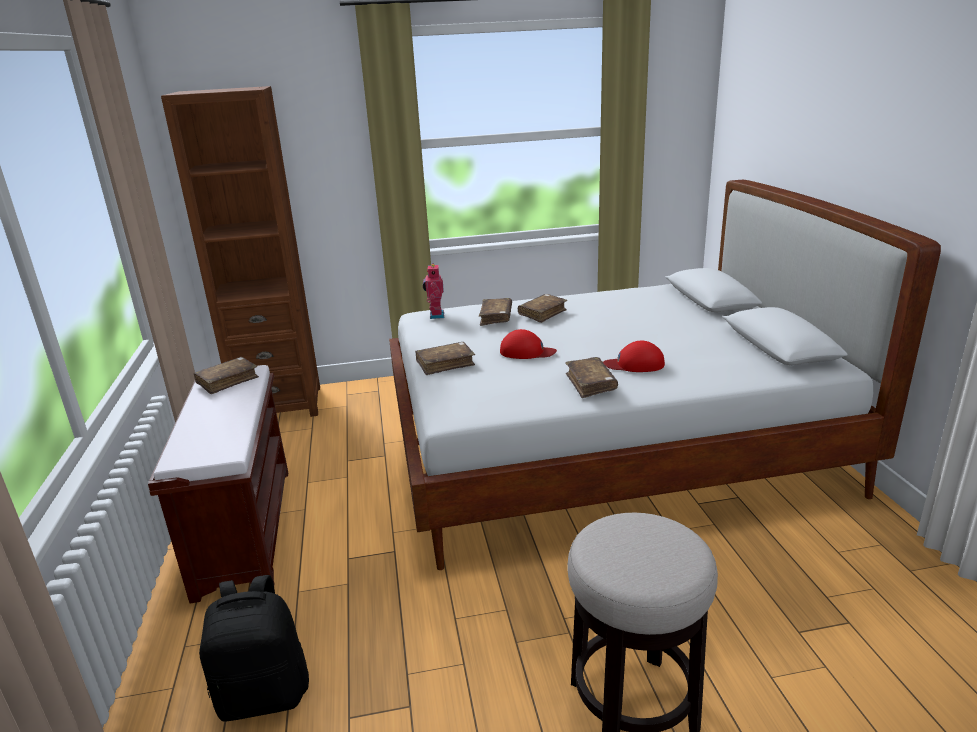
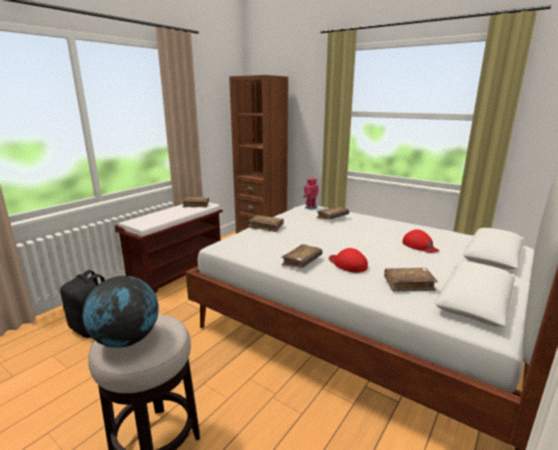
camera: 45 degrees right, 5 degrees down
red cap [500,329,557,359] -> red cap moved to [402,229,440,253]
brown book [518,294,567,323] -> brown book moved to [384,268,438,292]
none -> globe [82,276,159,348]

